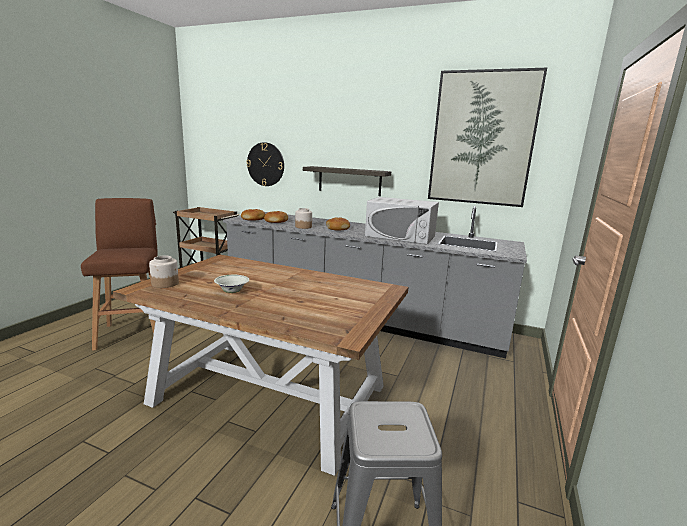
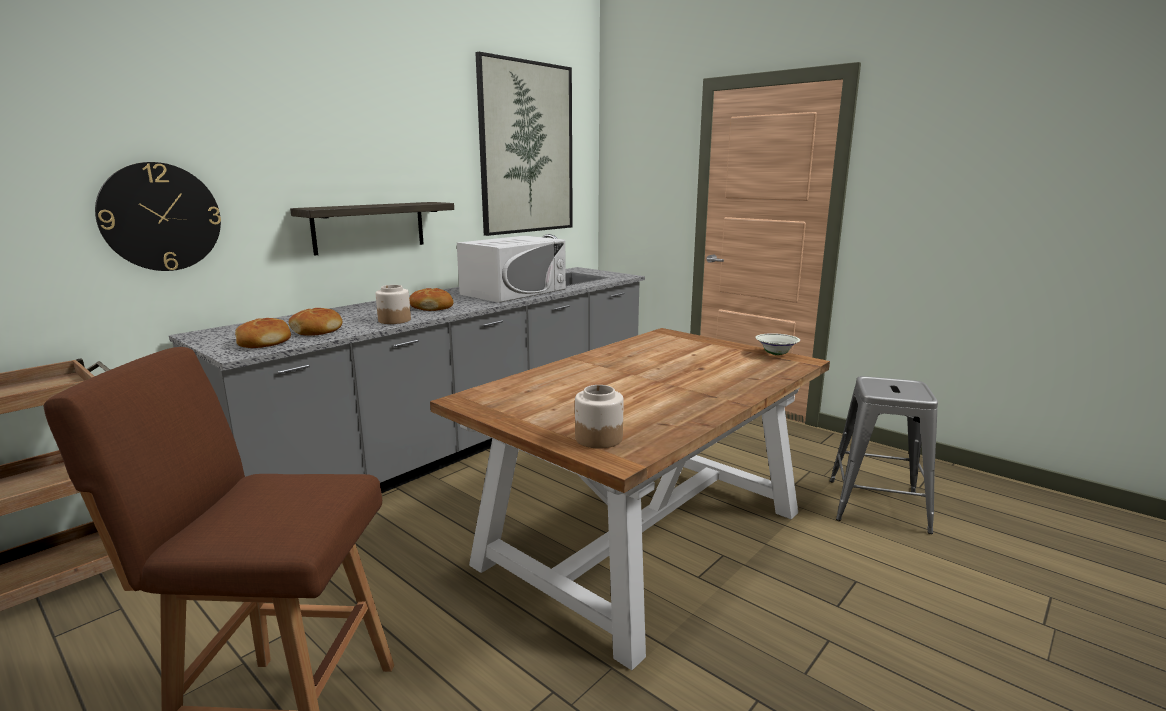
camera: 70 degrees left, 0 degrees up
white bowl [214,275,249,293] -> white bowl moved to [755,333,800,355]

